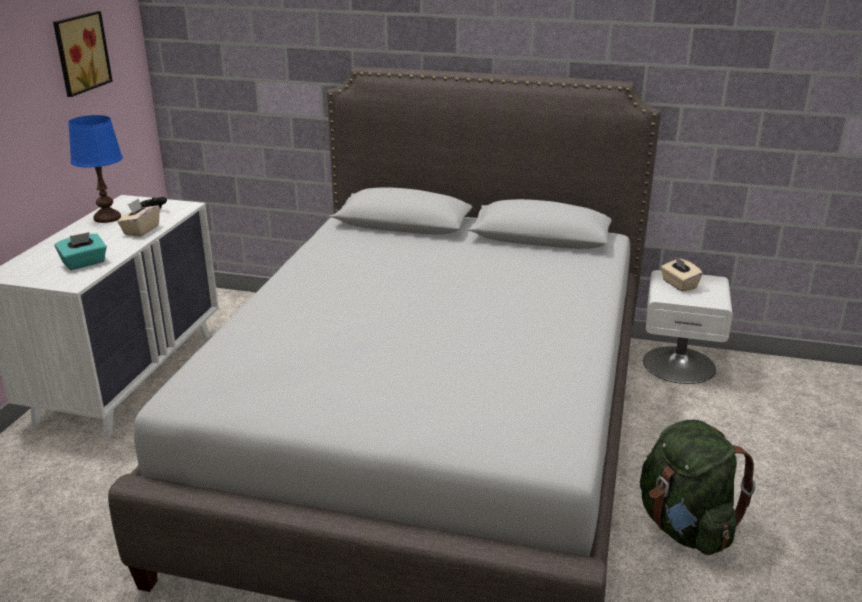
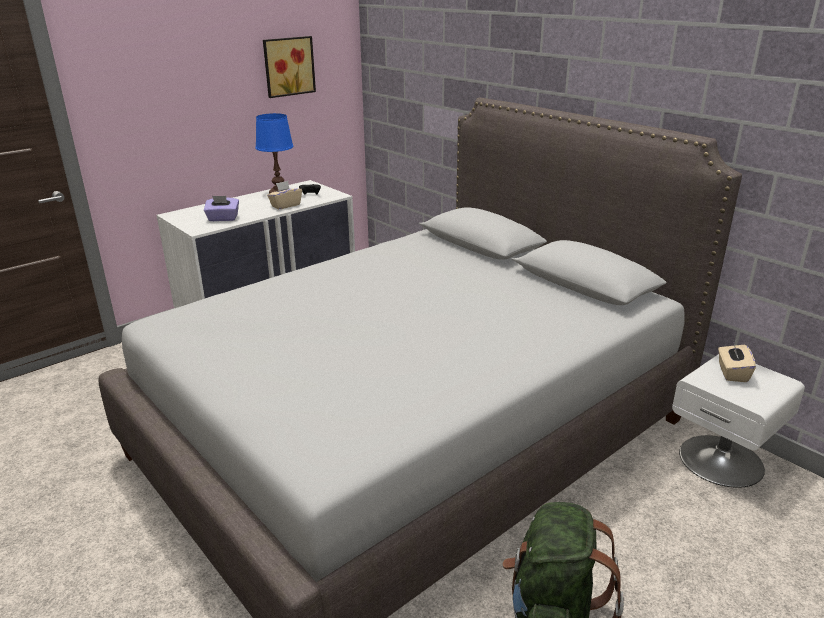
camera: 35 degrees right, 0 degrees up
turquoise tissue box [54,232,107,270] -> purple tissue box [204,196,239,221]

